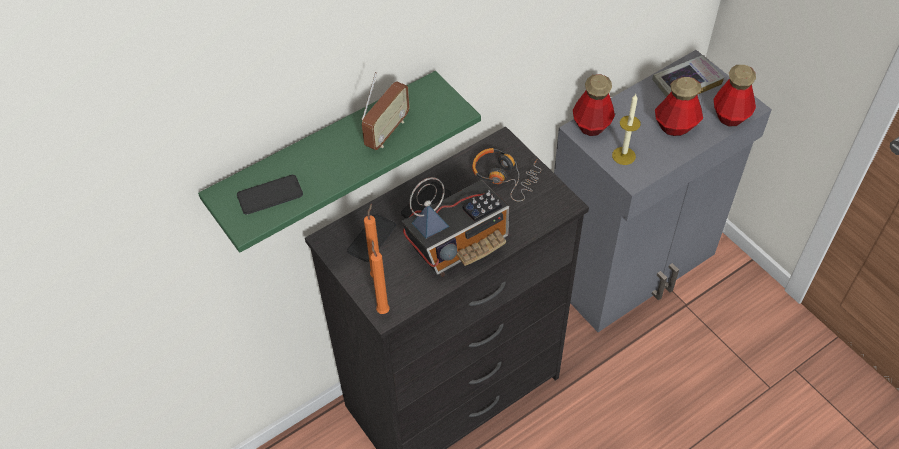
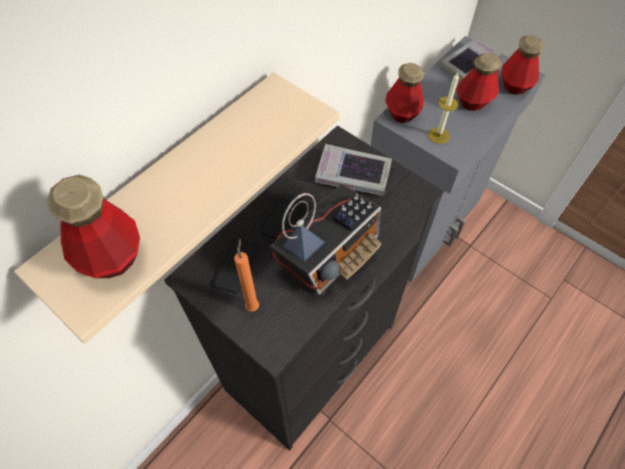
camera: 15 degrees left, 5 degrees up
green shelf [198,71,481,253] -> beige shelf [14,73,340,344]
phone [237,175,303,215] -> bottle [47,175,140,278]
radio [361,72,409,150] -> none
orange candle [370,240,390,314] -> none
headphones [472,148,541,201] -> book [315,144,392,196]

